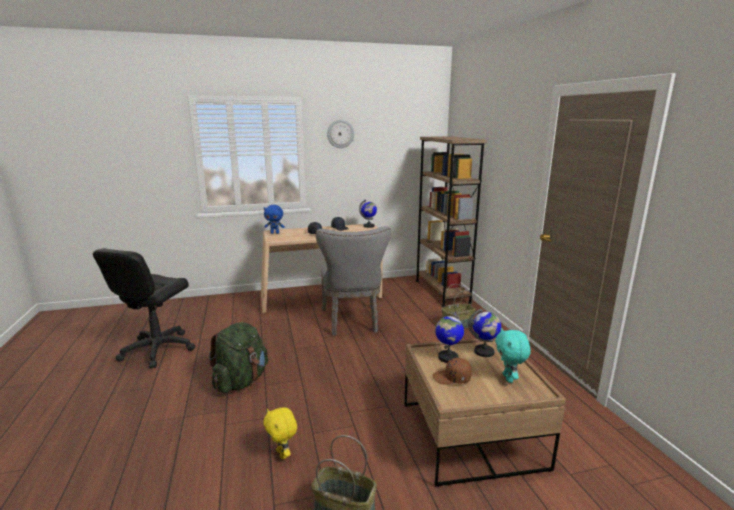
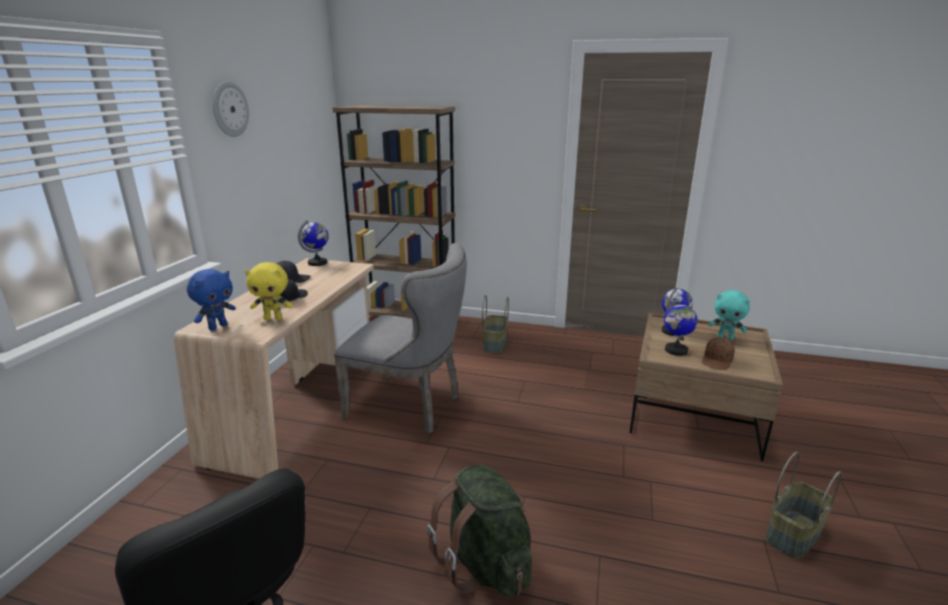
camera: 60 degrees left, 5 degrees up
yellow plush toy [263,408,297,459] -> yellow plush toy moved to [245,262,293,320]

